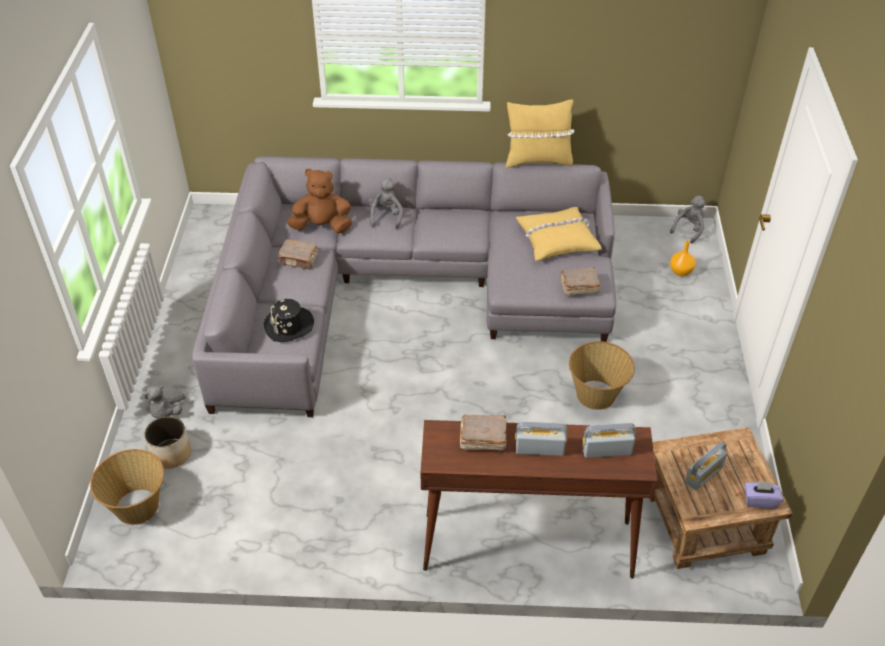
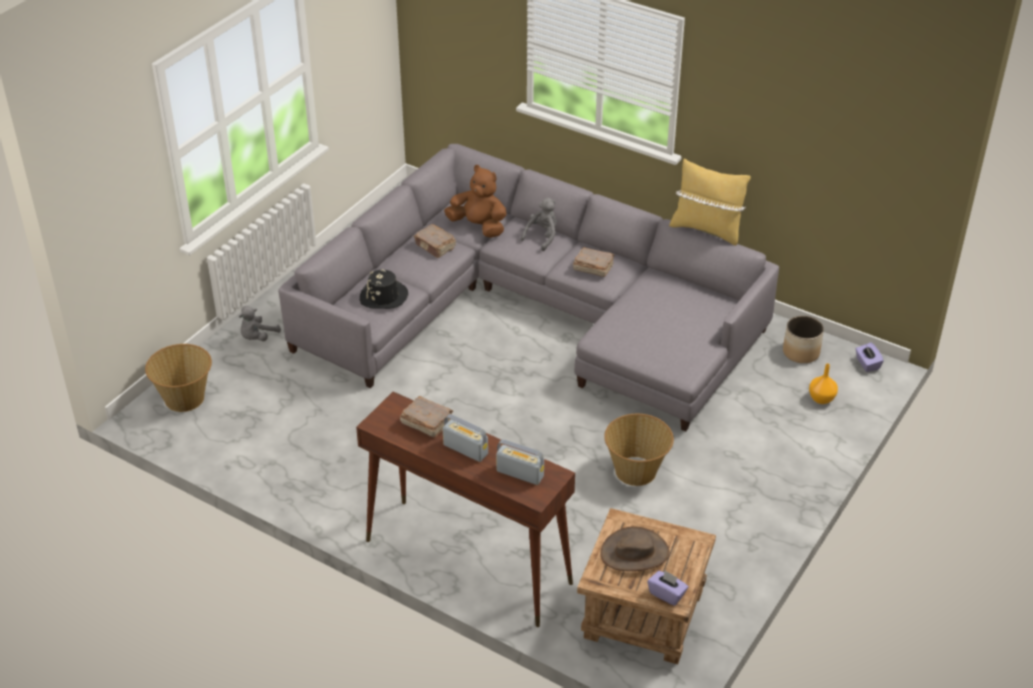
camera: 30 degrees right, 5 degrees down
planter [144,416,191,469] -> planter moved to [783,316,824,363]
yellow pillow [516,207,602,261] -> none
brown book [560,267,600,296] -> brown book moved to [573,247,615,277]
grey plush toy [670,196,705,244] -> purple tissue box [856,343,884,372]
radio [685,442,727,490] -> brown hat [600,527,670,571]

